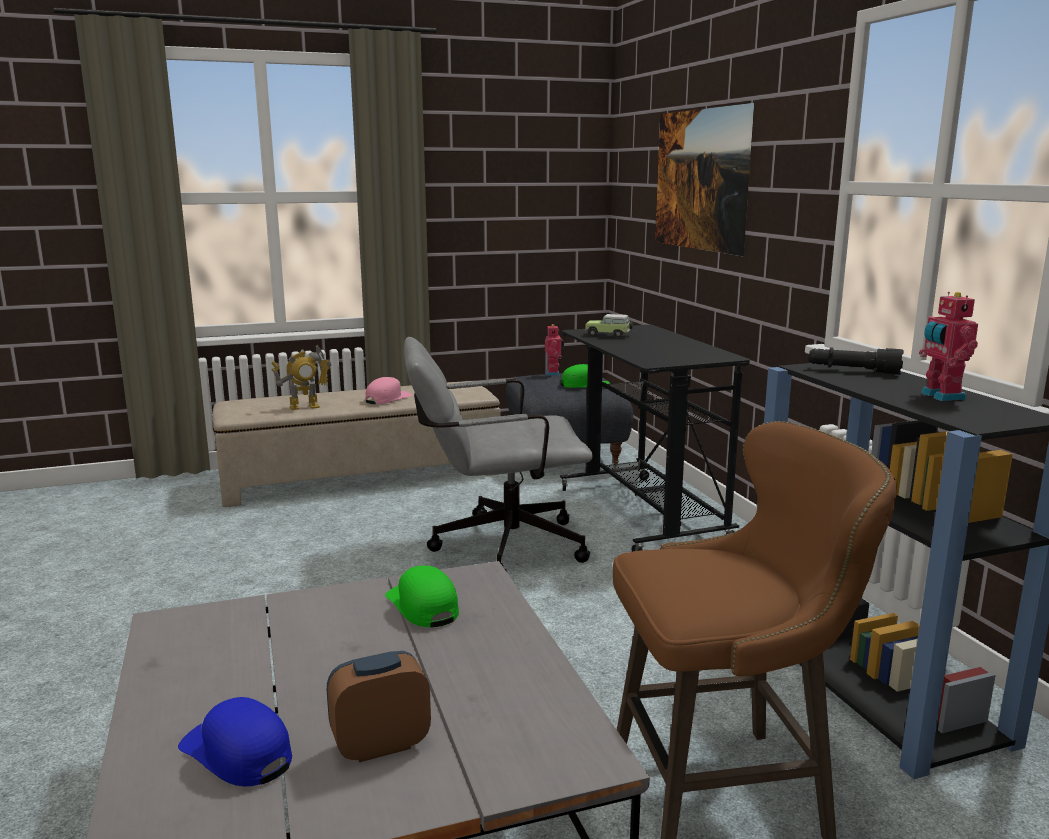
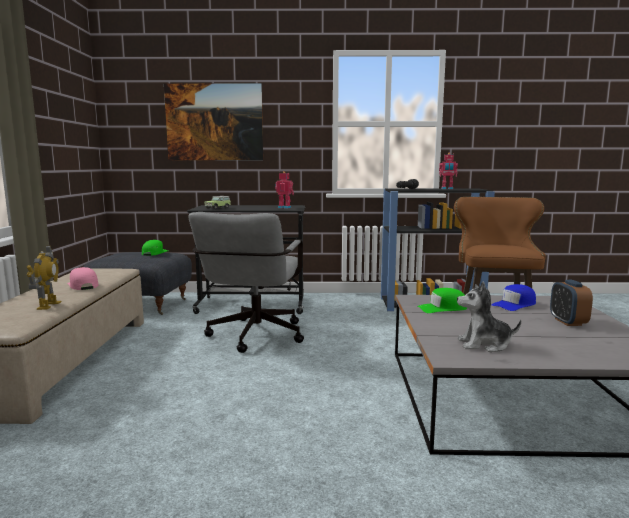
camera: 70 degrees left, 5 degrees down
blue cap [178,697,292,786] -> blue cap moved to [492,284,536,311]
toy robot [545,324,564,376] -> toy robot moved to [275,171,294,209]
none -> plush toy [457,281,521,352]

